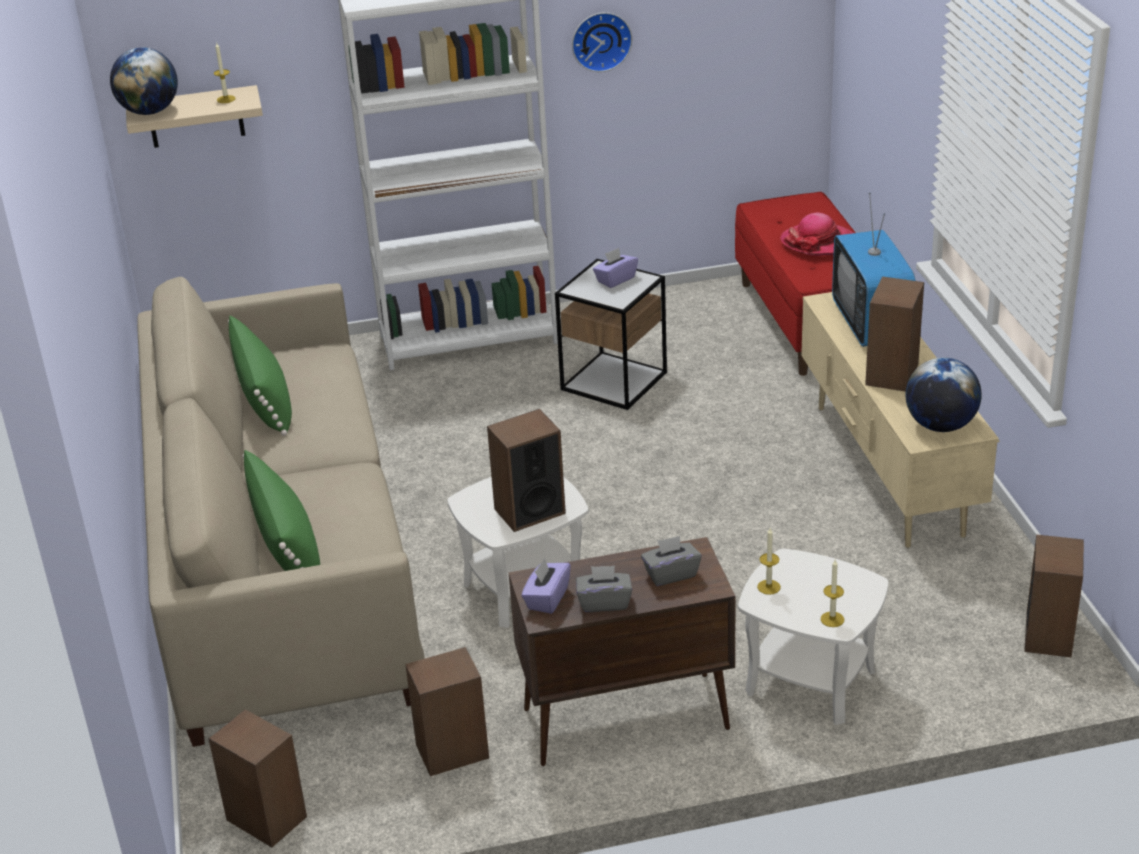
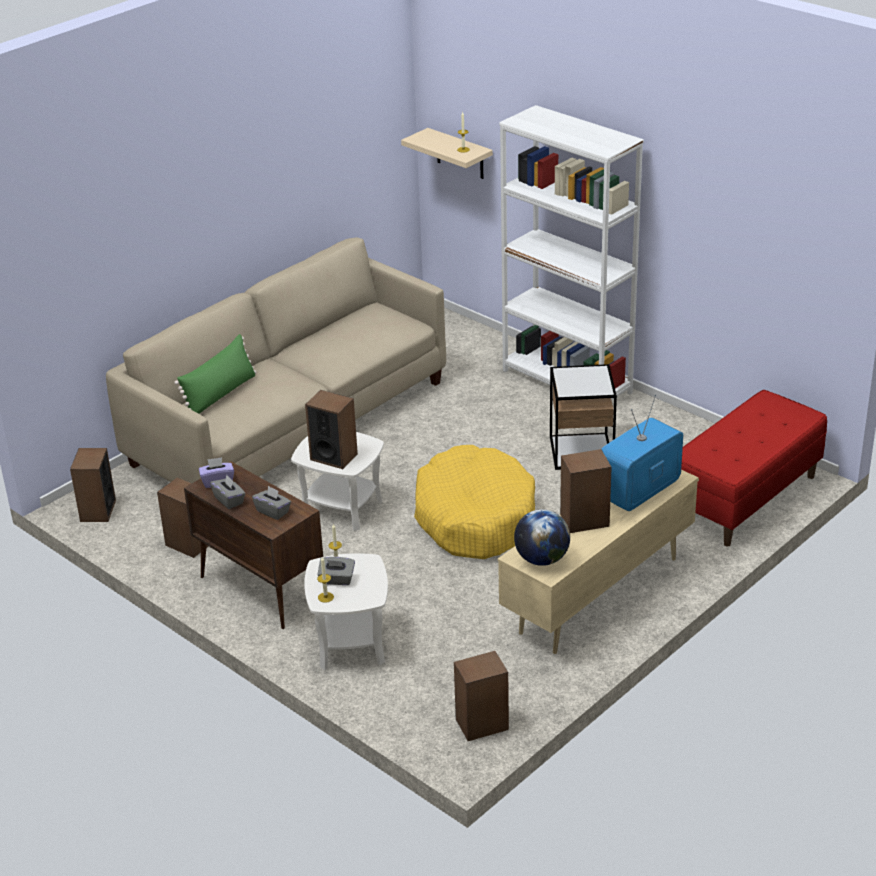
camera: 55 degrees right, 0 degrees up
globe [110,47,178,115] -> none
green pillow [228,316,292,436] -> none
wall clock [572,12,632,72] -> none
purple tissue box [593,248,638,288] -> none
hat [780,213,853,256] -> none
none -> grey tissue box [317,557,355,585]
none -> yellow dog bed [414,445,535,559]

